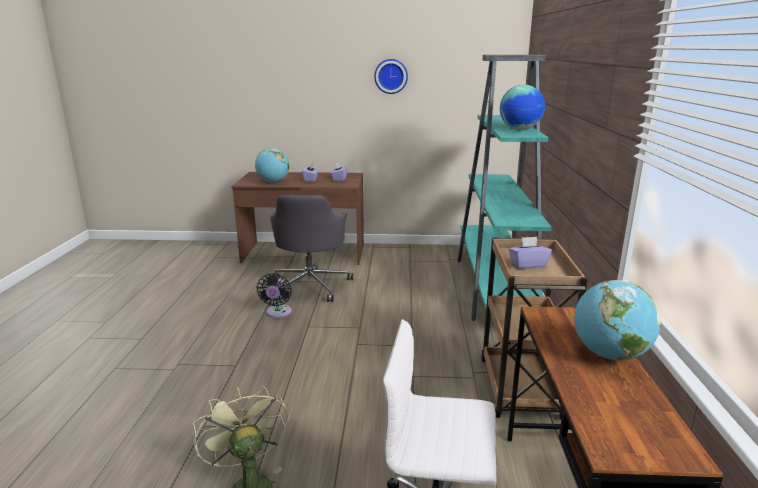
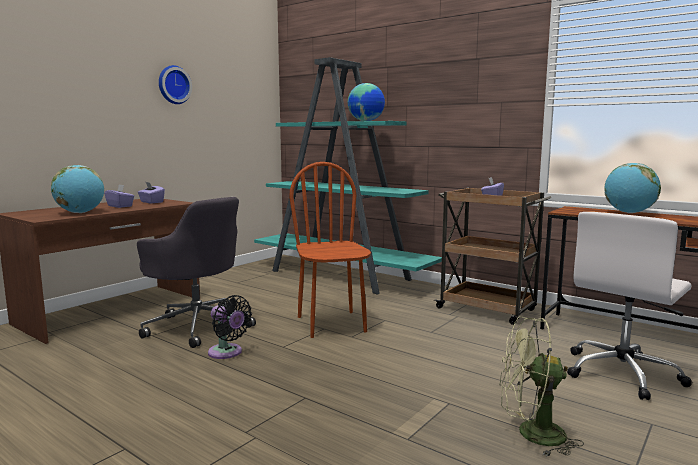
camera: 55 degrees left, 10 degrees down
none -> brown chair [289,162,371,338]

